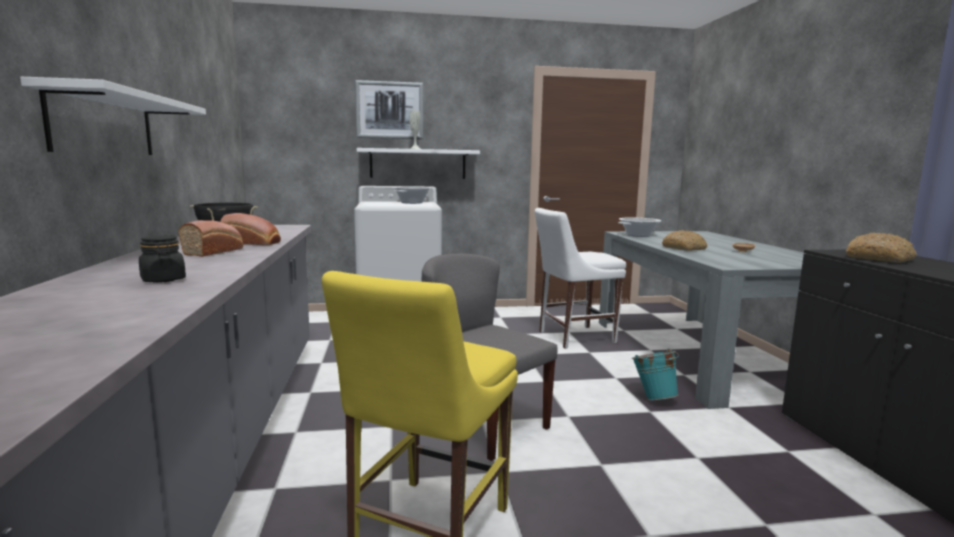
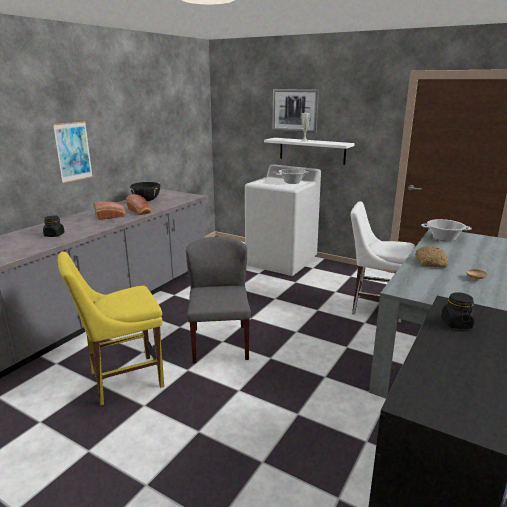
camera: 40 degrees right, 10 degrees up
white shelf [20,77,206,155] -> picture [53,121,93,183]
turquoise bucket [632,348,679,400] -> none
bread [846,233,917,263] -> black jar [441,292,476,329]

